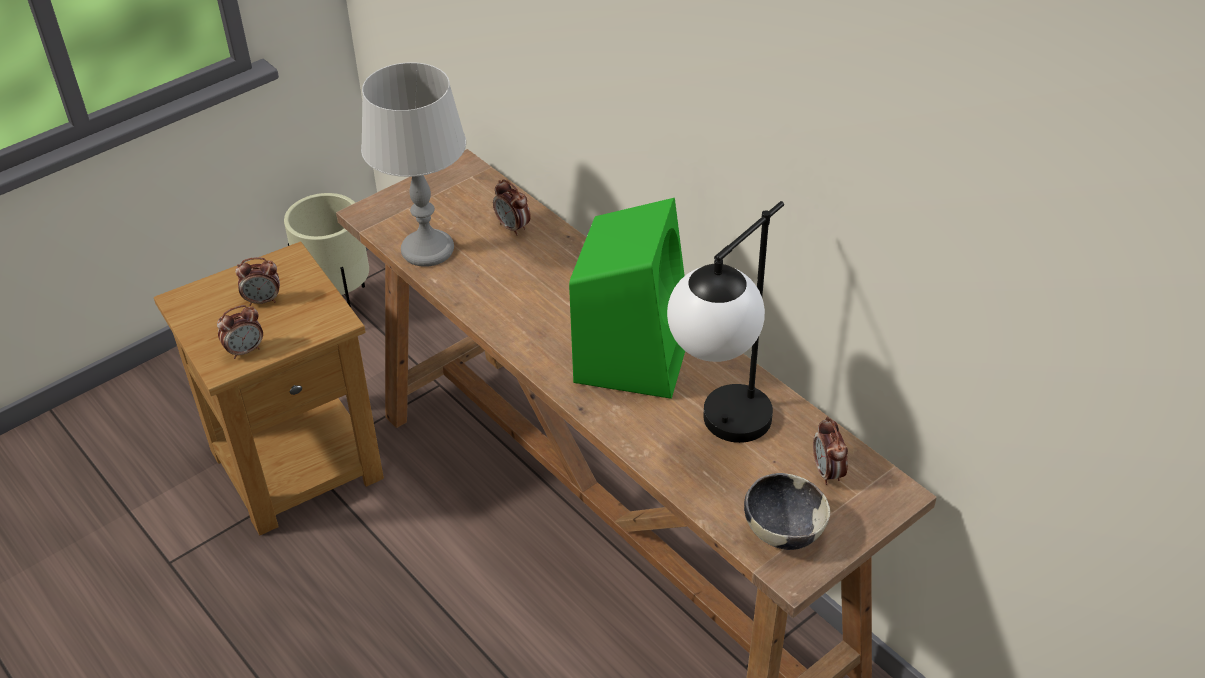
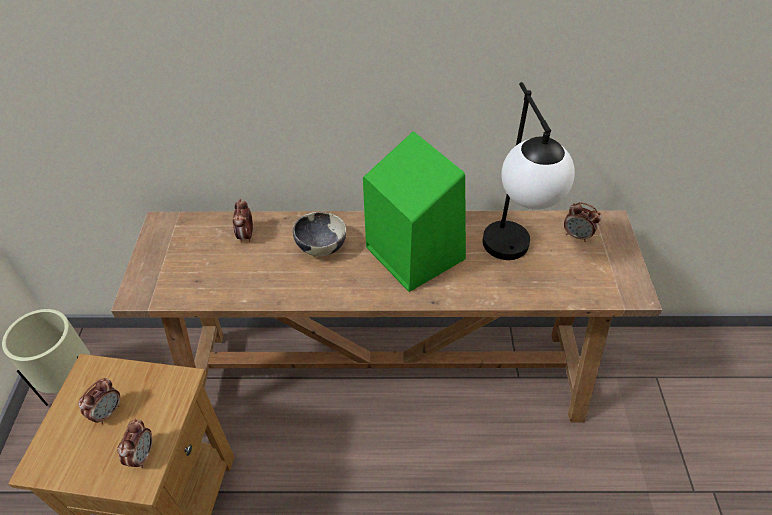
camera: 50 degrees left, 5 degrees up
grey table lamp [361,62,466,267] -> none
alarm clock [493,179,531,236] -> alarm clock turned 90 degrees clockwise [233,199,253,243]
bowl [744,473,830,550] -> bowl moved to [293,212,346,257]

